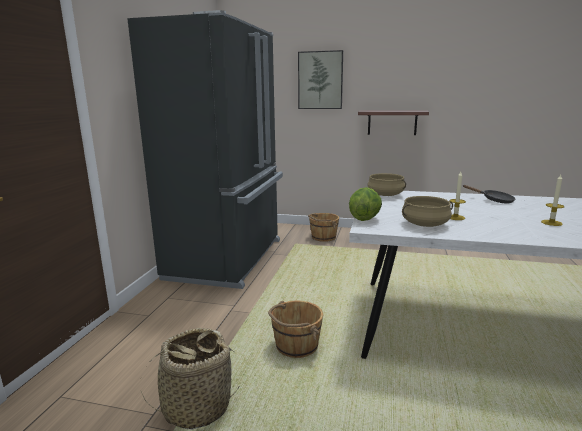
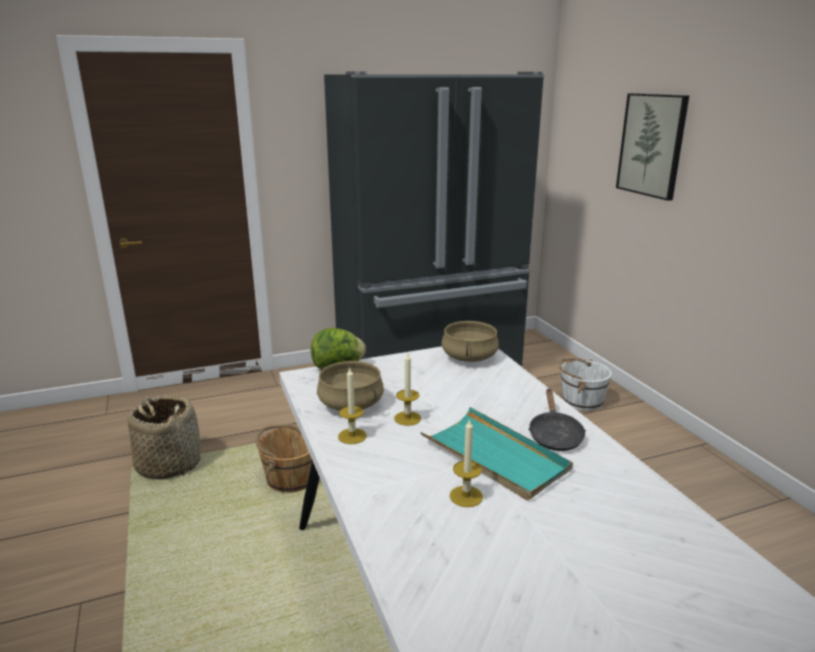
camera: 55 degrees right, 5 degrees up
brown bucket [308,213,339,242] -> white bucket [559,358,612,411]
shelf [358,110,429,135] -> none
none -> candle [338,368,367,444]
none -> turquoise tray [420,407,573,500]

